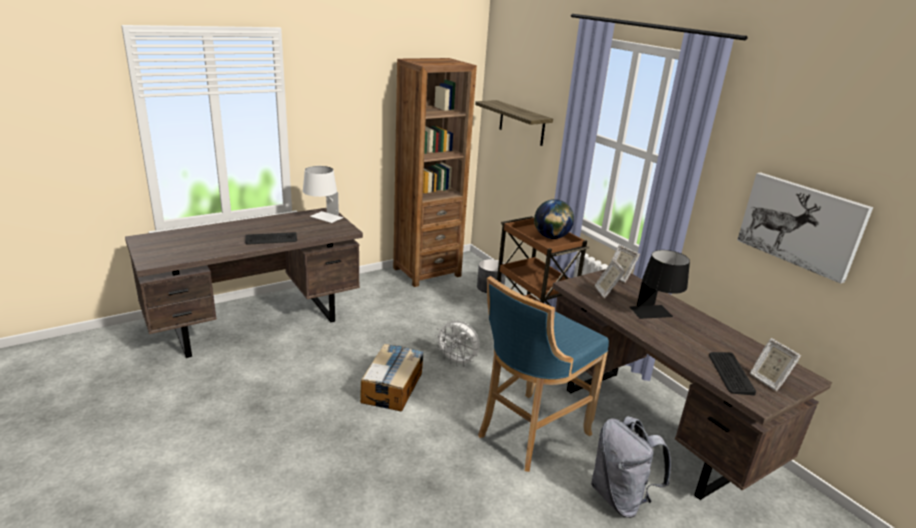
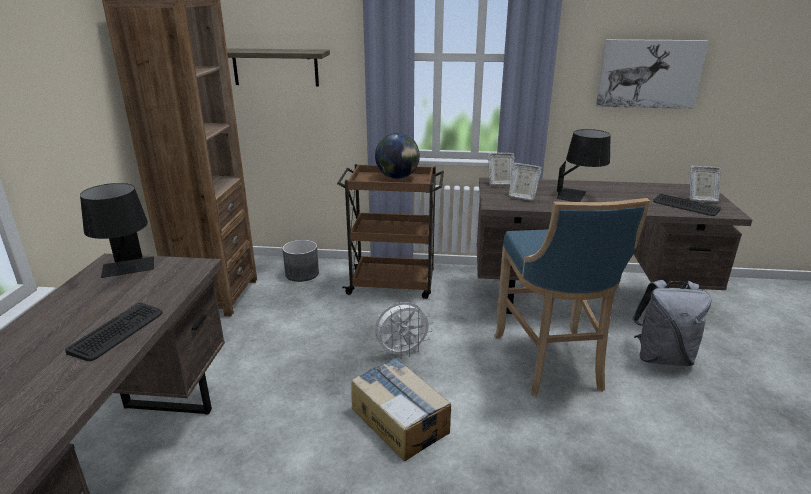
camera: 50 degrees left, 0 degrees up
white table lamp [303,166,343,223] -> black table lamp [80,183,154,278]

